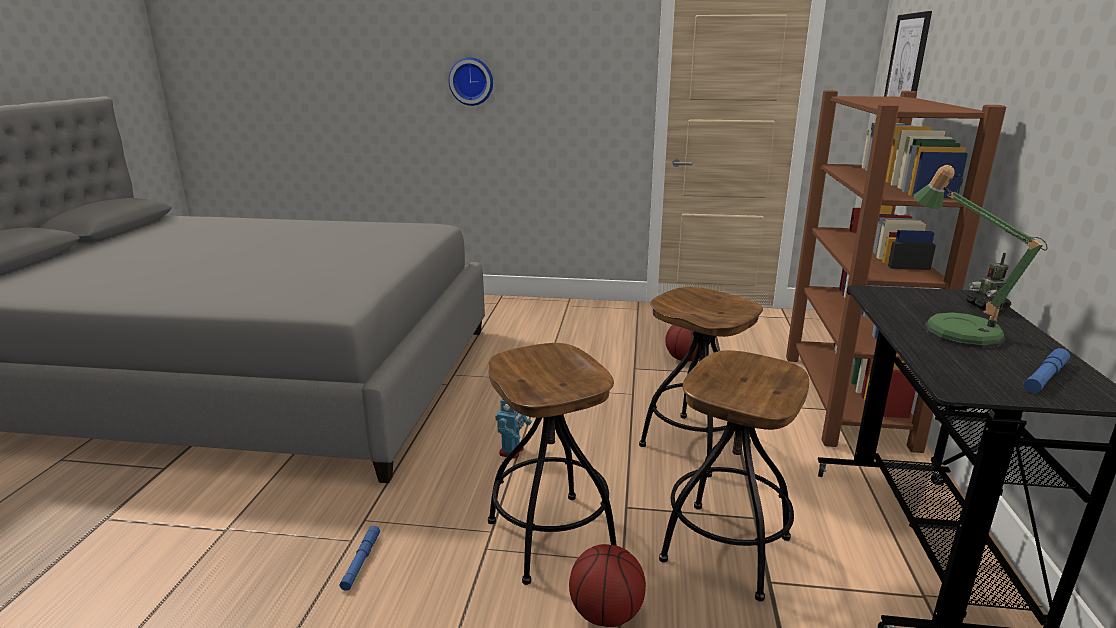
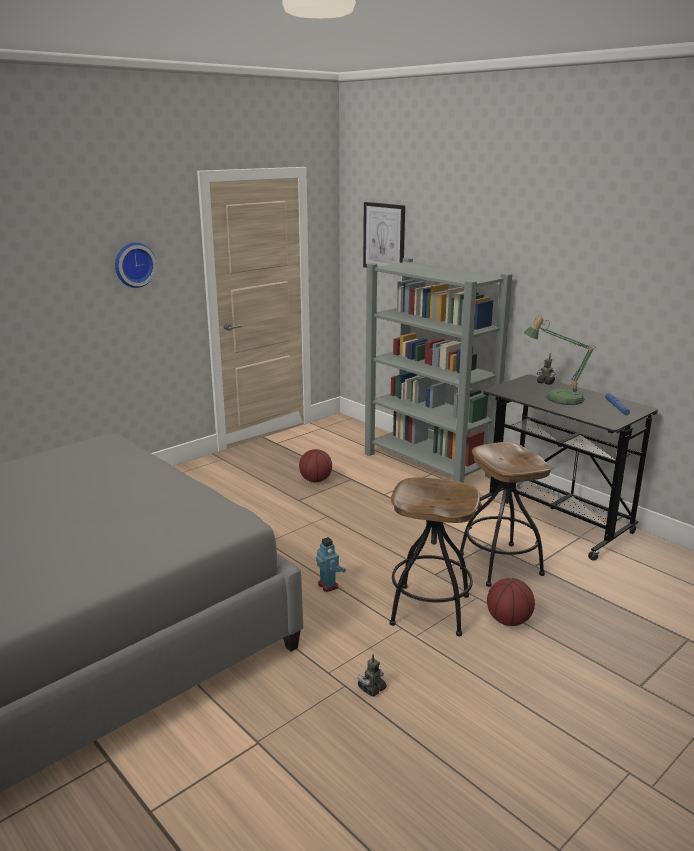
camera: 50 degrees left, 0 degrees up
blue flashlight [340,526,380,591] -> toy robot [357,655,387,696]
wall clock [449,57,493,106] -> wall clock moved to [115,243,157,288]
brown stool [639,287,763,477] -> none
brown bookcase [786,90,1006,453] -> grey bookcase [365,257,512,483]

